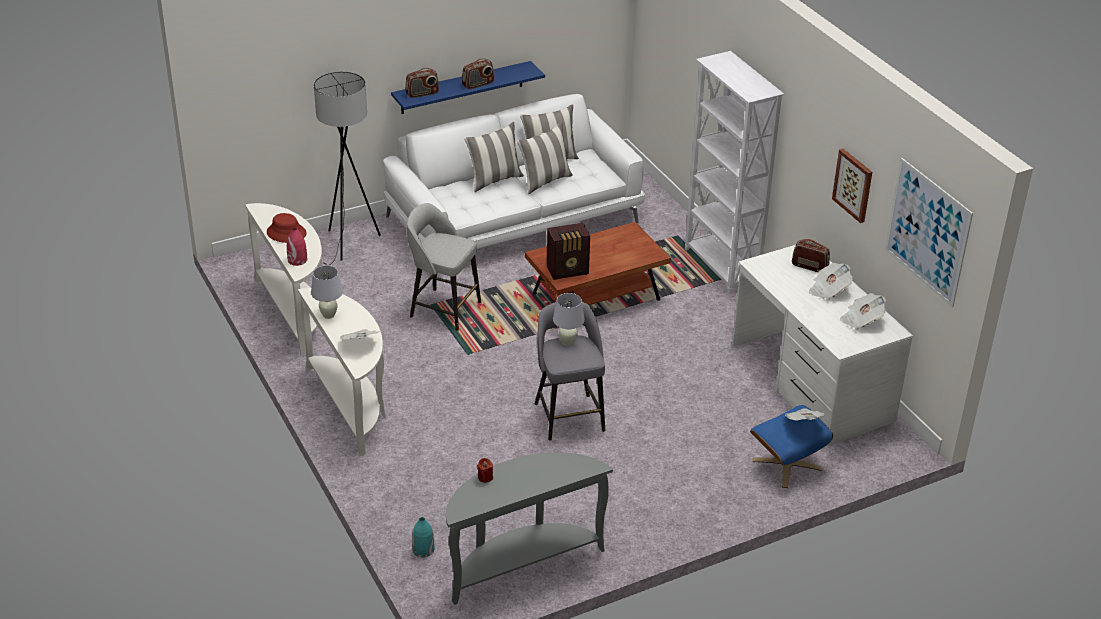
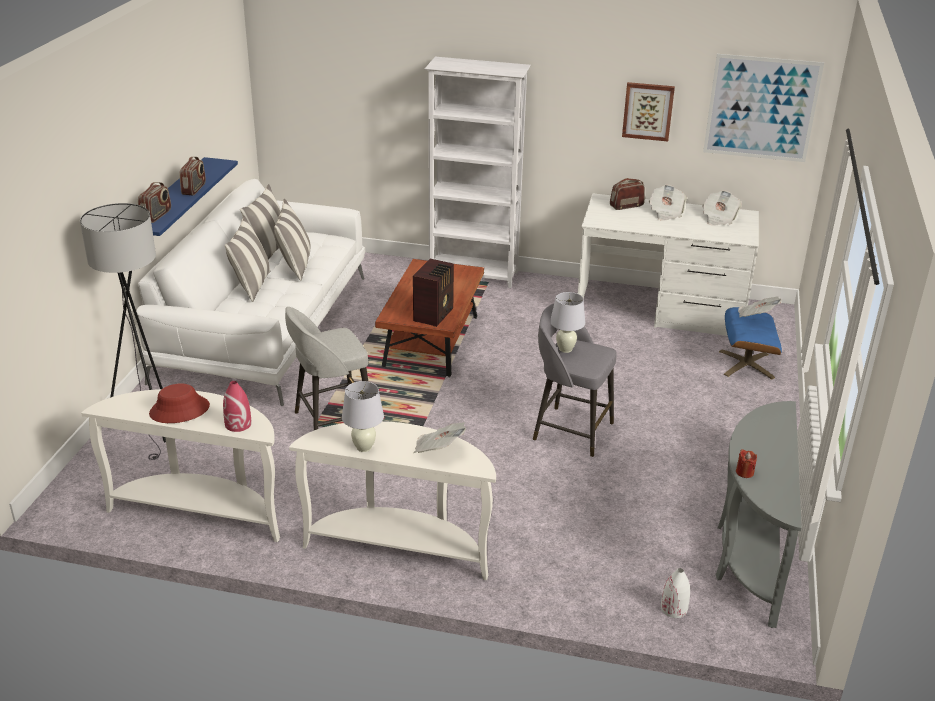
camera: 50 degrees left, 5 degrees down
turquoise vase [412,517,434,557] -> white vase [661,568,690,618]

